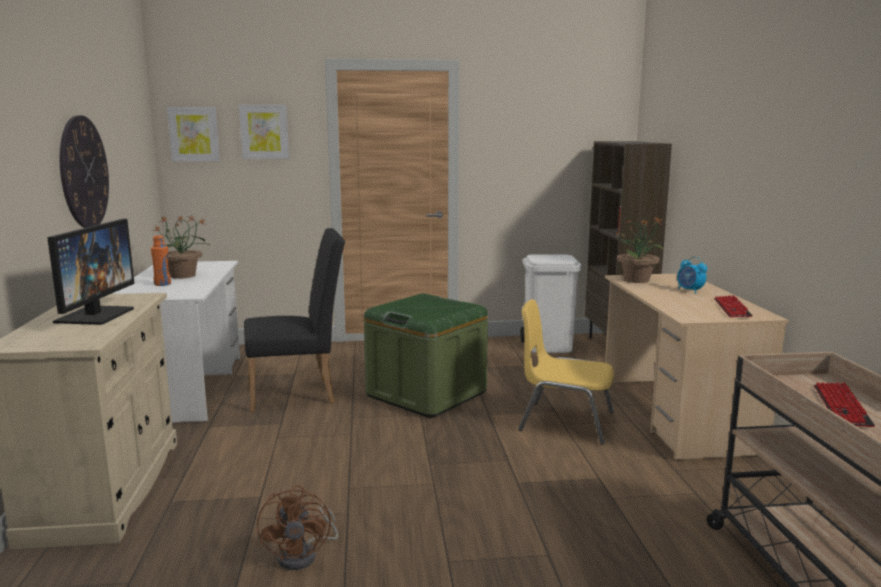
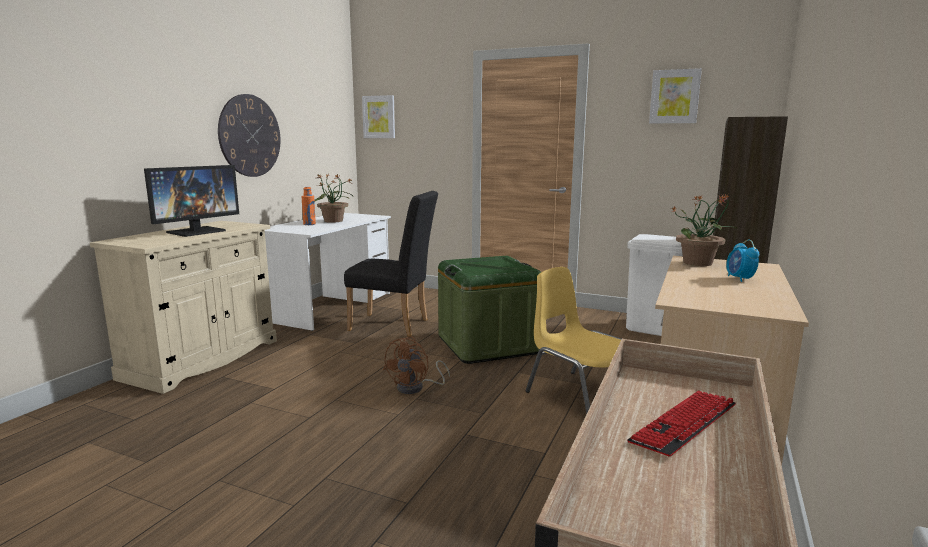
camera: 30 degrees right, 0 degrees up
picture [239,105,289,159] -> picture moved to [649,68,702,124]
brown fan [257,485,338,570] -> brown fan moved to [383,336,450,394]
keyboard [714,295,753,317] -> none

